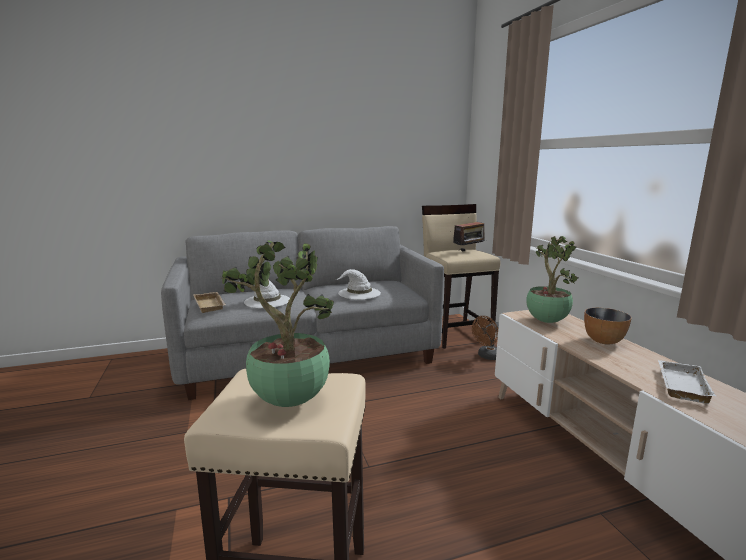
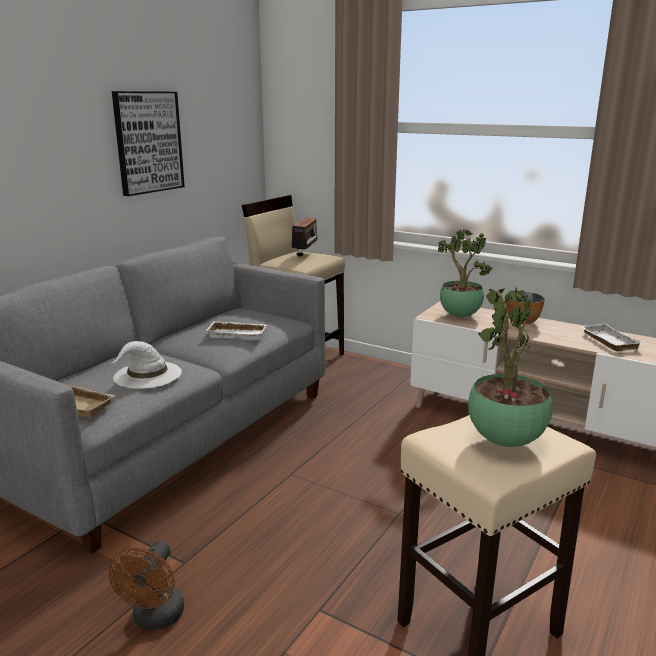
camera: 40 degrees left, 5 degrees up
white hat [336,269,381,299] -> white tray [206,321,267,340]
brown fan [472,316,499,360] -> brown fan moved to [109,541,184,630]
none -> picture [112,91,185,196]

